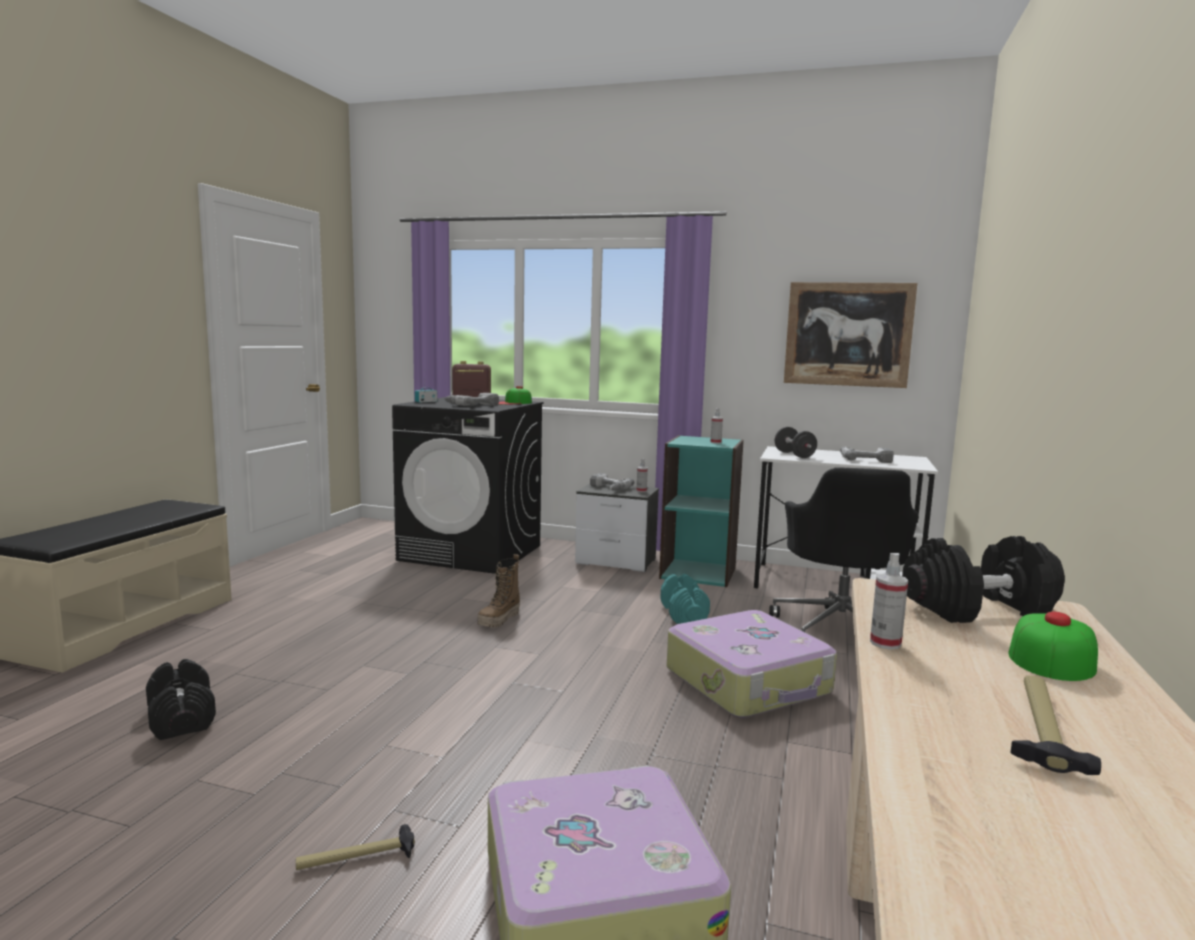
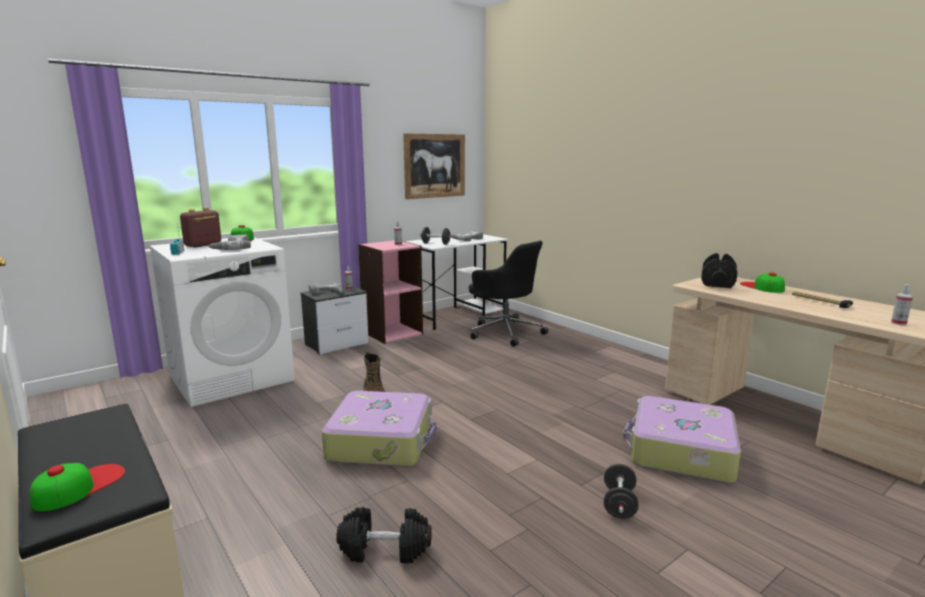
camera: 55 degrees left, 5 degrees up
hammer [296,824,415,870] -> black dumbbell [604,464,639,519]
black washing machine [392,397,543,574] -> white washing machine [150,237,295,407]
turquoise bookcase [659,435,744,587] -> pink bookcase [358,240,423,344]
turquoise dumbbell [660,574,710,623] -> none
suitcase [667,610,837,718] -> suitcase moved to [322,391,437,467]
spray bottle [870,553,908,650] -> spray bottle moved to [891,284,913,325]
none -> cap [29,463,125,511]

